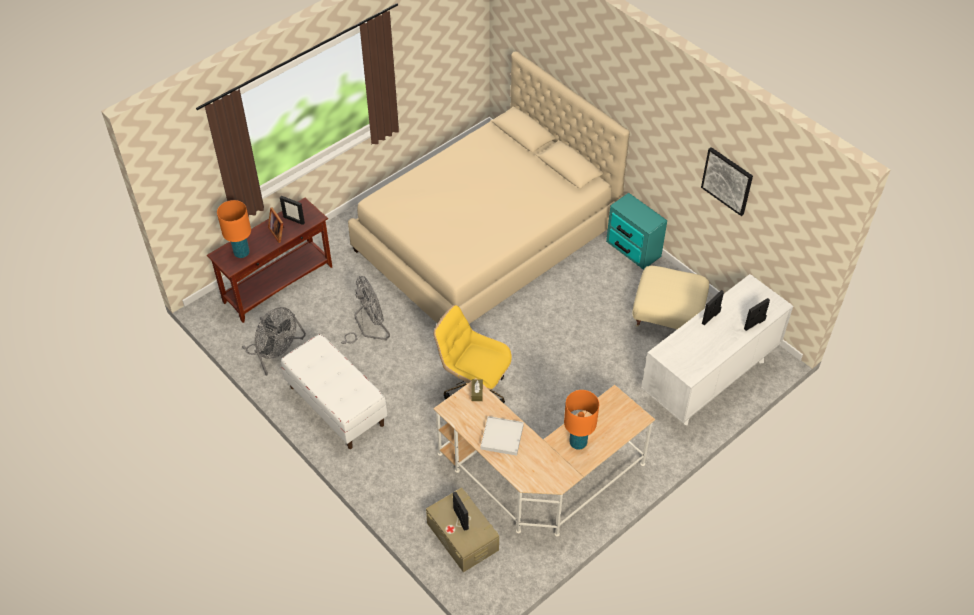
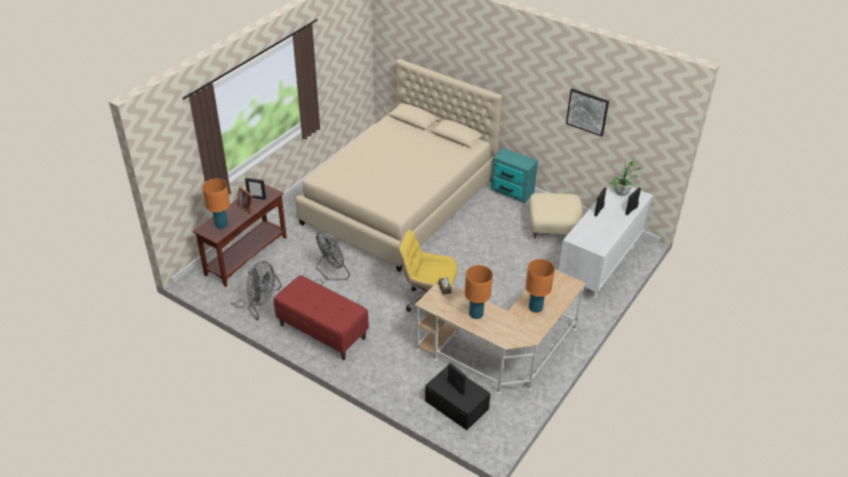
camera: 15 degrees left, 10 degrees down
white bench [281,334,387,449] -> red bench [274,275,369,360]
beige storage box [426,487,499,572] -> black storage box [425,366,491,430]
white tray [481,416,524,456] -> orange table lamp [465,265,493,319]
none -> potted plant [610,157,642,196]

